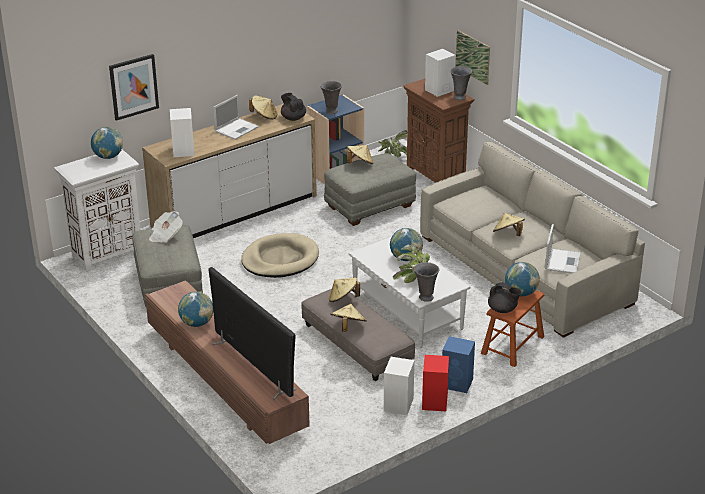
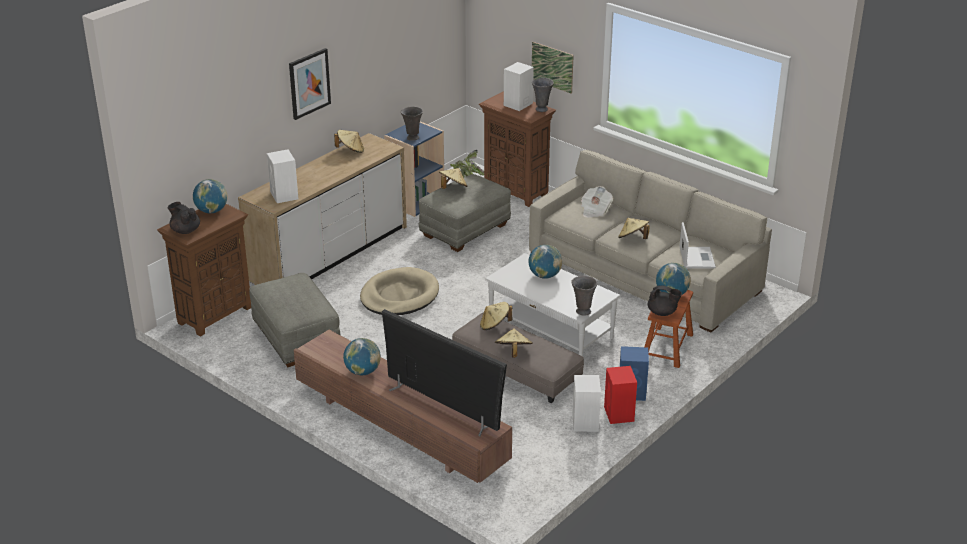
camera: 15 degrees left, 0 degrees up
white cabinet [54,149,141,271] -> brown cabinet [157,204,251,337]
picture [109,54,159,121] -> picture moved to [289,48,331,120]
newspaper [149,211,183,243] -> newspaper moved to [581,186,613,218]
laptop [213,95,259,140] -> none
black teapot [281,93,306,121] -> black teapot moved to [168,202,200,234]
potted plant [393,245,430,283] -> none

